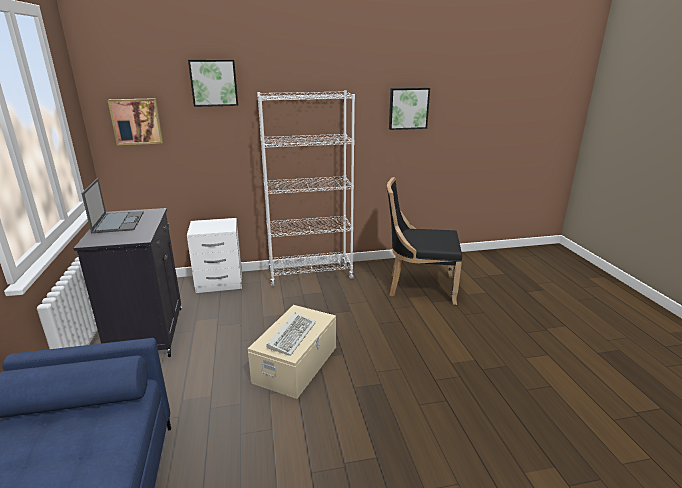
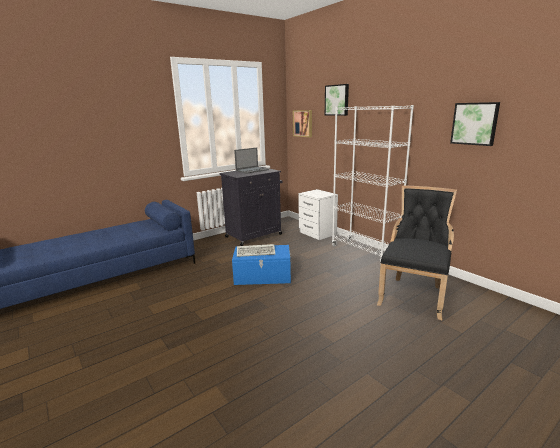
camera: 65 degrees right, 5 degrees down
beige storage box [248,305,336,399] -> blue storage box [232,245,292,285]
black chair [387,177,462,305] -> black chair turned 45 degrees clockwise [377,185,457,320]

